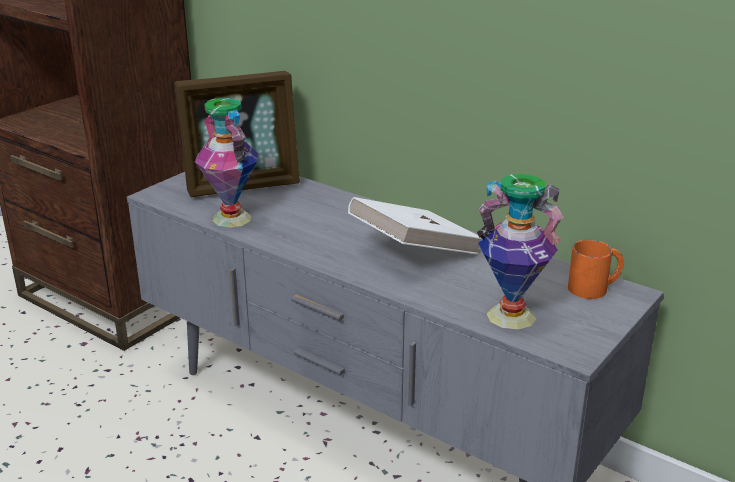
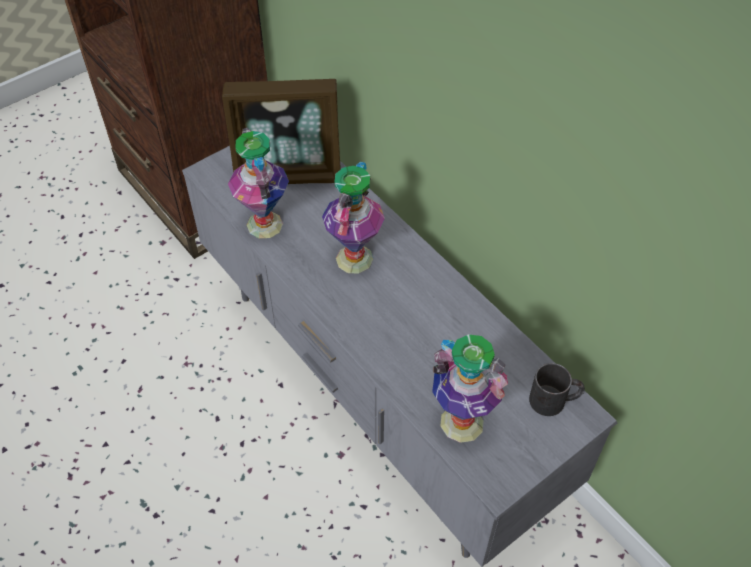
camera: 15 degrees right, 25 degrees up
white book [348,197,482,255] -> none
orange mug [568,240,624,299] -> black mug [529,363,585,416]
none -> vase [322,162,385,274]

